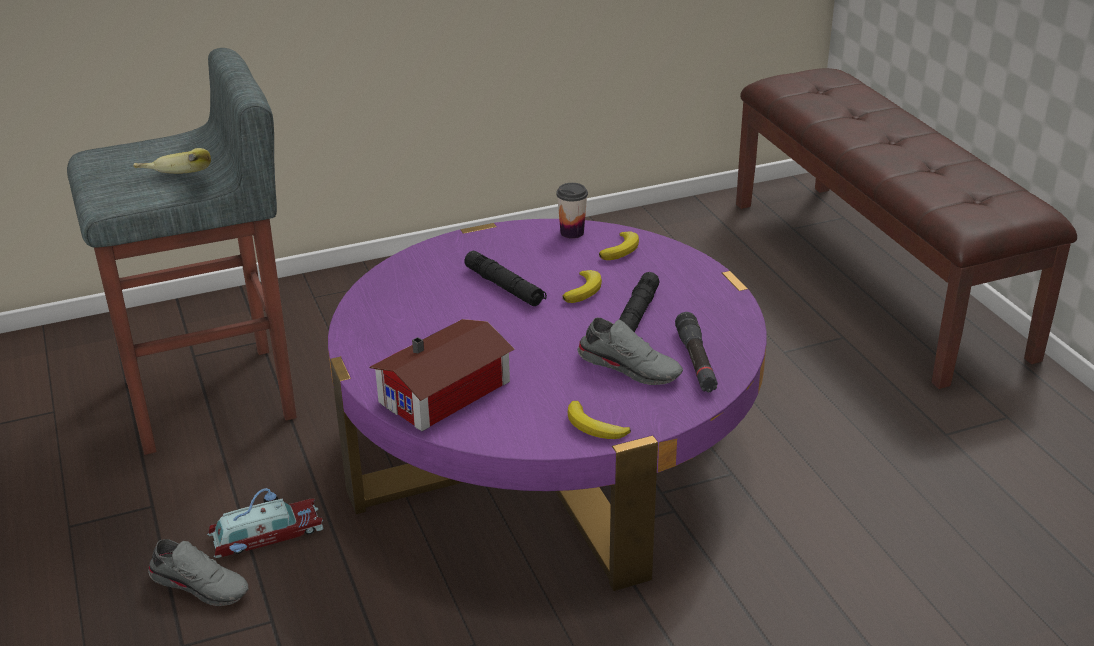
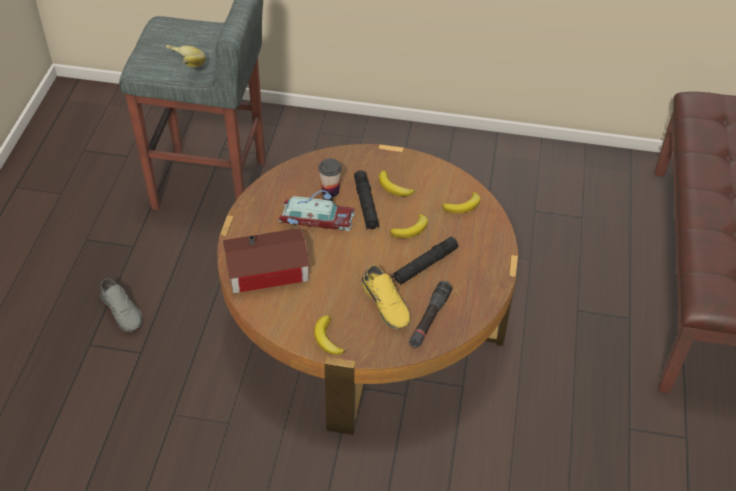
camera: 30 degrees right, 15 degrees up
toy car [207,488,323,558] -> toy car moved to [278,190,355,231]
purple coffee table [328,219,767,591] -> brown coffee table [217,144,518,435]
cup [556,183,588,239] -> cup moved to [318,158,342,197]
grey shoe [577,318,683,385] -> yellow shoe [361,265,411,329]
none -> banana [379,171,415,197]

